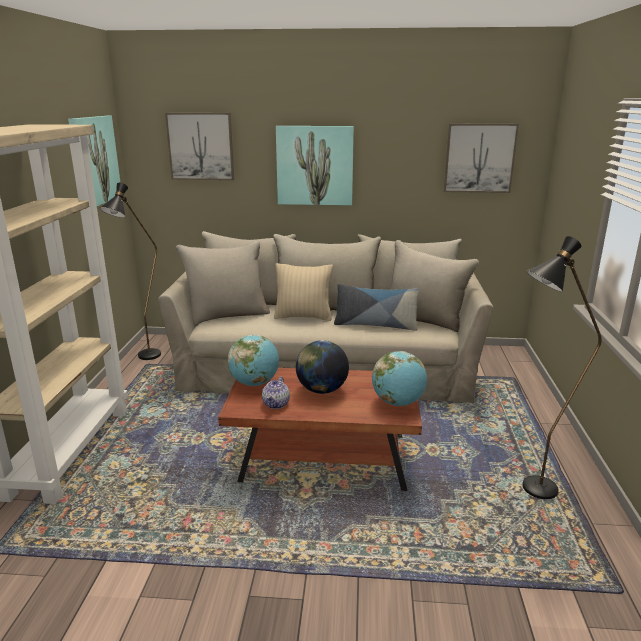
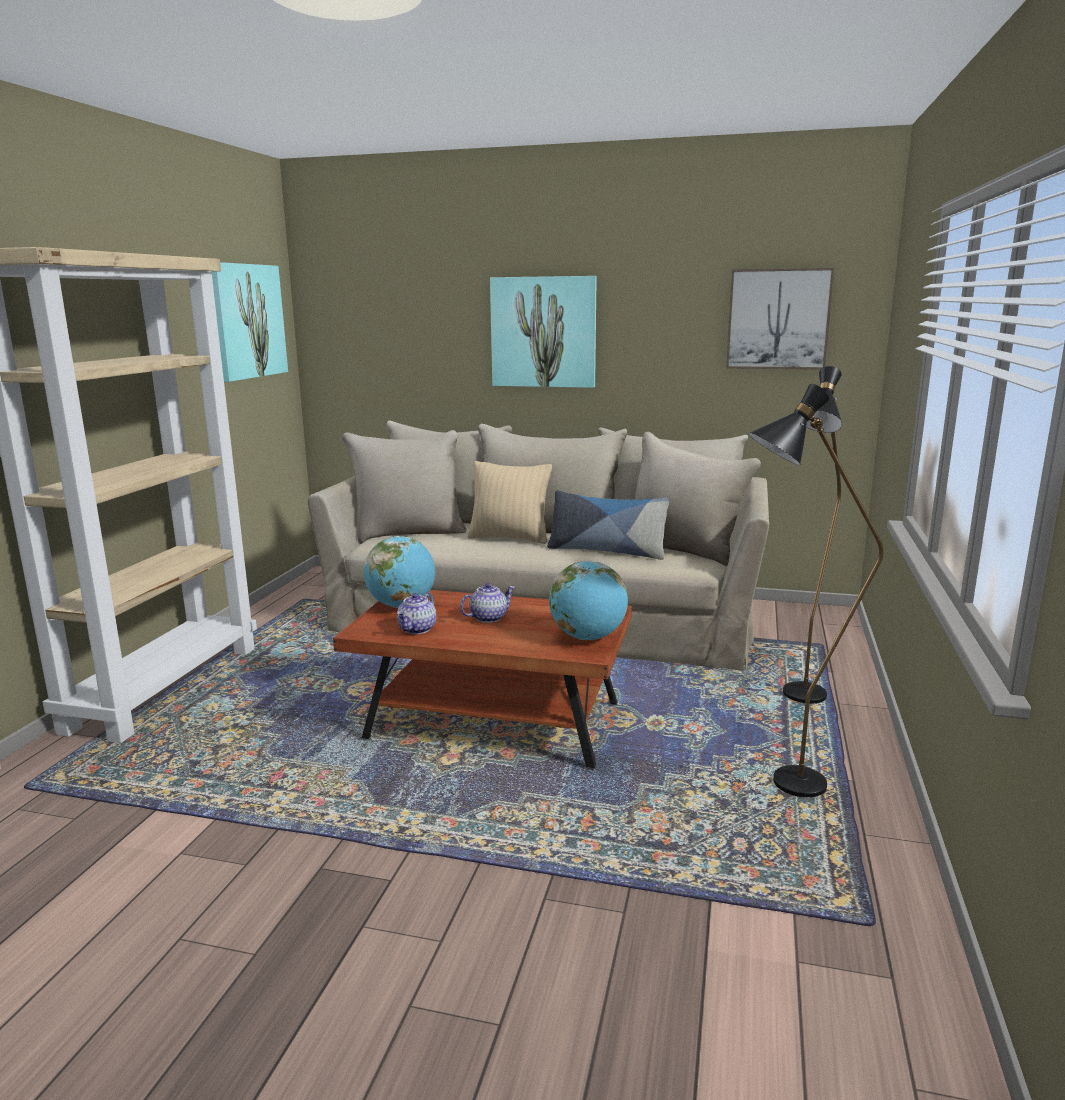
camera: 10 degrees right, 5 degrees down
black floor lamp [99,183,161,360] -> black floor lamp moved to [783,366,842,704]
picture [165,113,234,180] -> none
globe [296,340,349,394] -> teapot [460,583,515,623]

